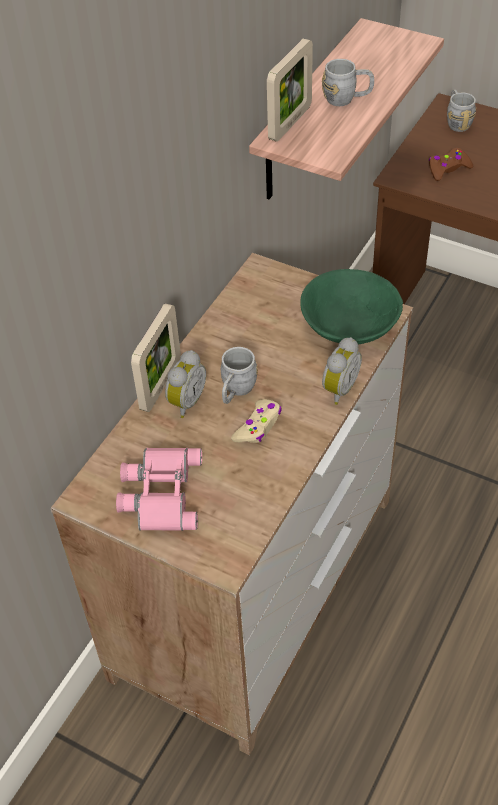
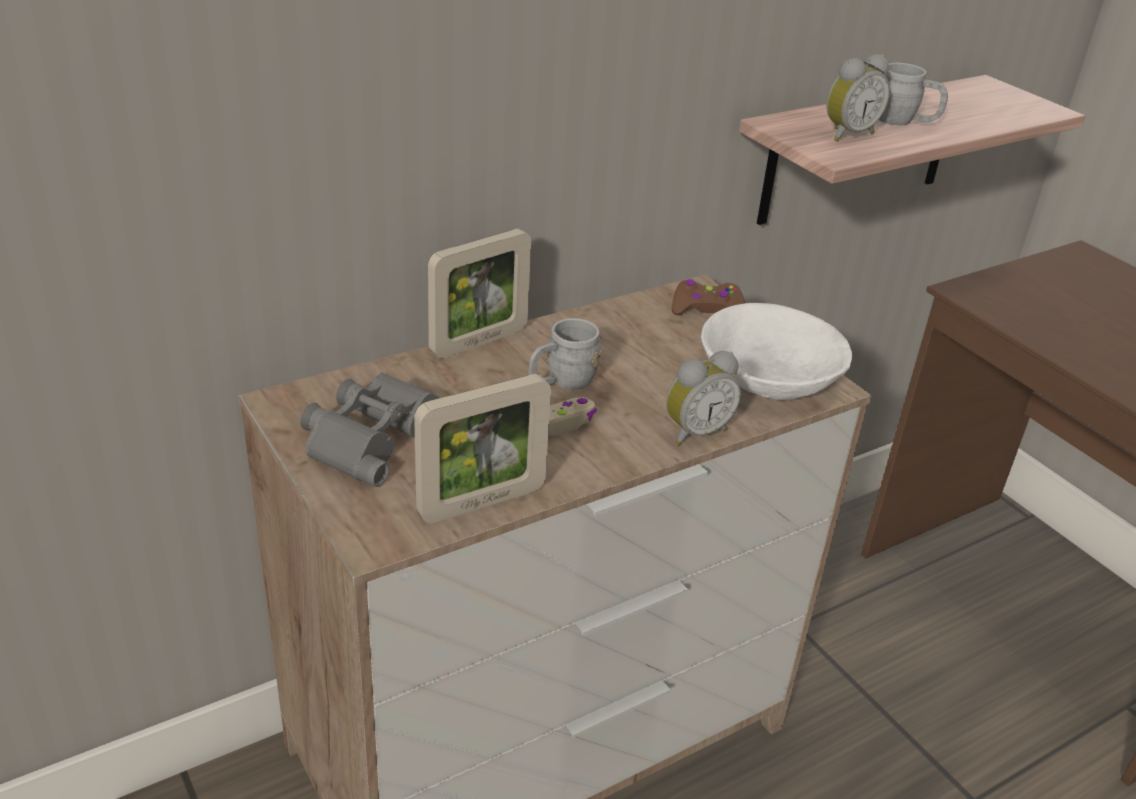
camera: 25 degrees right, 15 degrees down
pink binoculars [116,448,202,531] -> grey binoculars [300,373,440,487]
alarm clock [165,350,206,418] -> alarm clock moved to [826,54,890,142]
picture frame [267,38,313,142] -> picture frame moved to [414,374,551,523]
green bowl [300,269,403,344] -> white bowl [701,303,852,400]
brown game controller [429,148,473,181] -> brown game controller moved to [672,279,745,315]
grey mug [447,90,476,132] -> none

